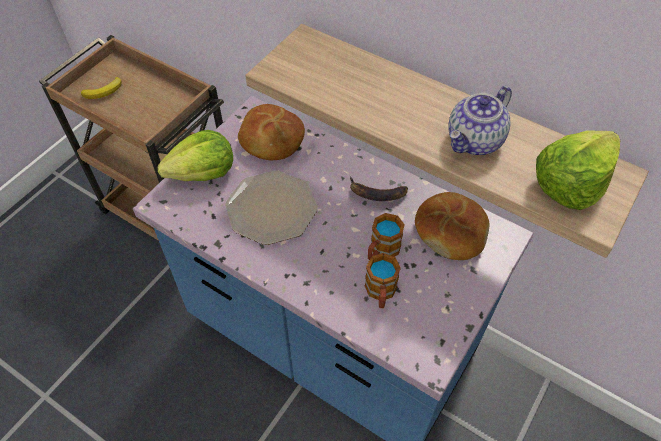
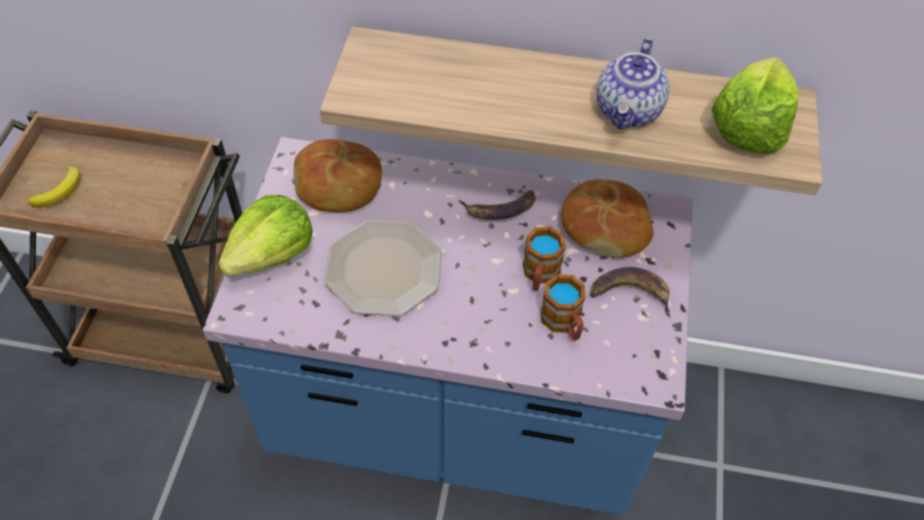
camera: 25 degrees left, 0 degrees up
none -> banana [590,267,670,317]

